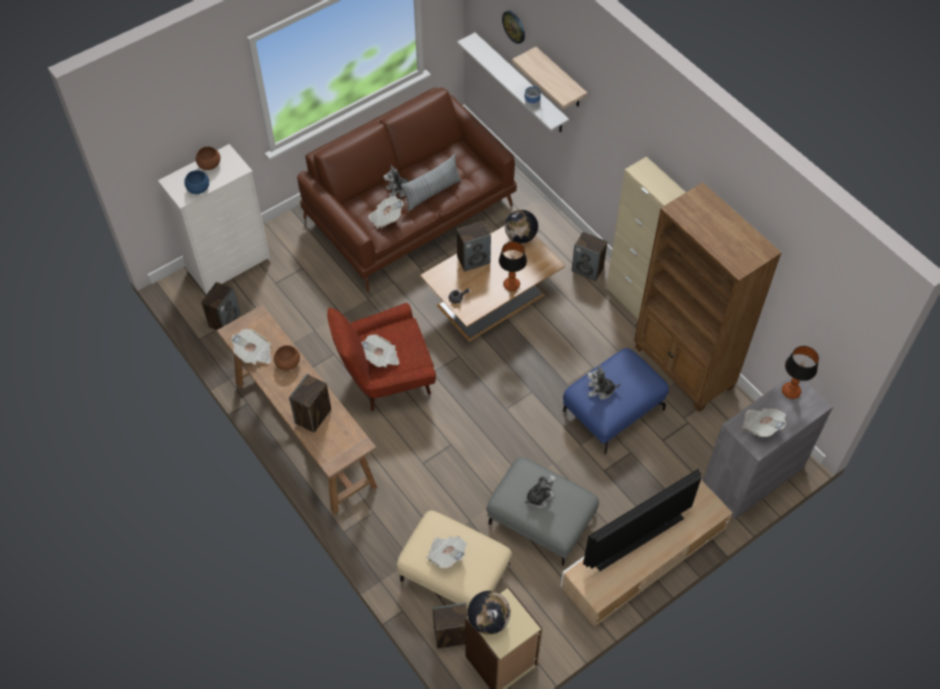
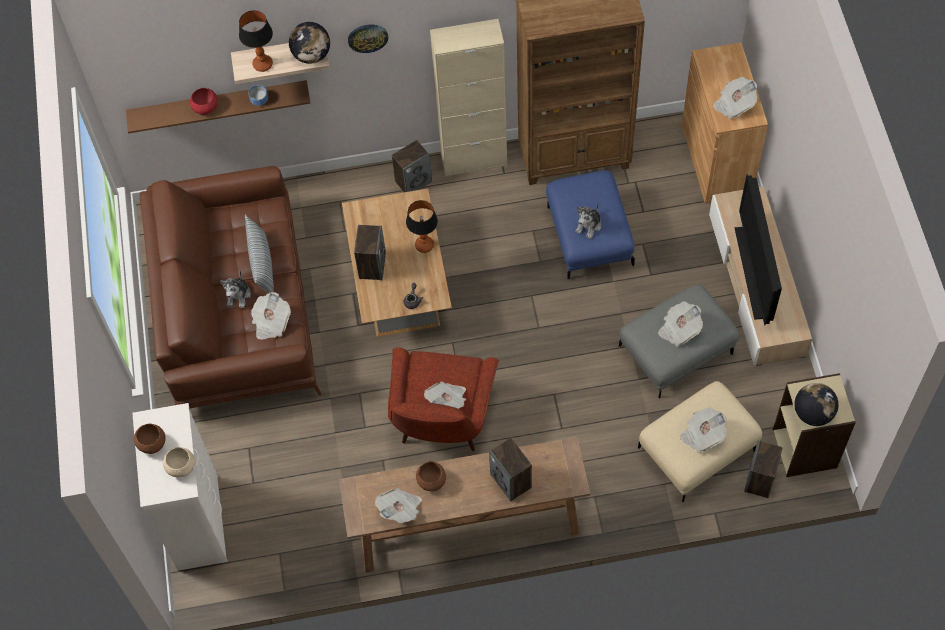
camera: 60 degrees left, 5 degrees up
blue bowl [184,170,209,194] -> beige bowl [163,447,195,478]
speaker [201,282,240,330] -> none
white shelf [457,33,569,132] -> brown shelf [126,80,310,133]
wall clock [502,10,525,44] -> wall clock moved to [348,25,388,53]
globe [505,210,538,243] -> globe moved to [289,22,330,64]
plush toy [525,476,556,508] -> newspaper [658,302,703,347]
grey cabinet [703,376,833,519] -> brown cabinet [682,43,768,204]
table lamp [782,346,819,399] -> table lamp moved to [239,10,273,72]
none -> red bowl [190,88,218,115]

